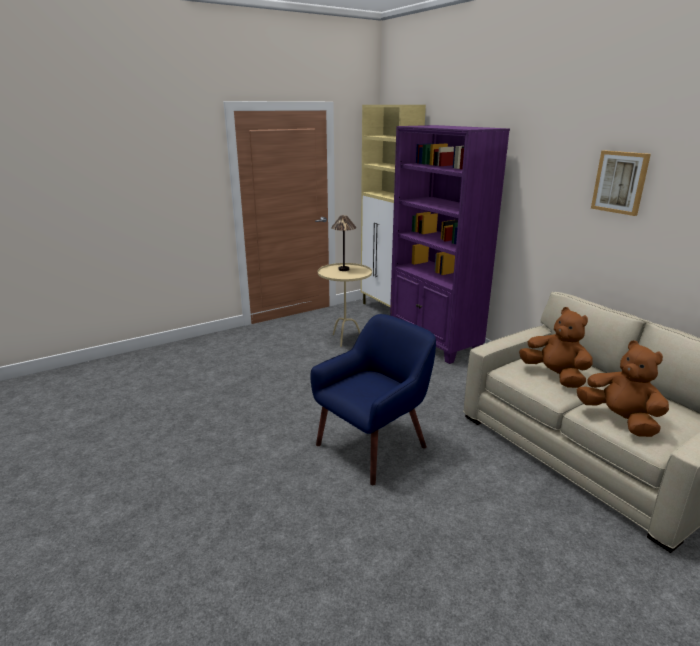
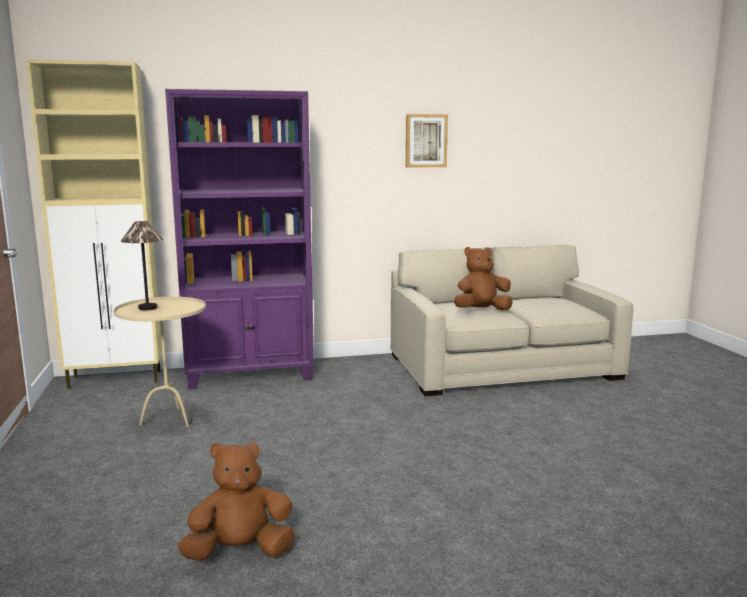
camera: 70 degrees left, 10 degrees down
blue armchair [310,314,436,485] -> none
brown plush toy [577,341,669,437] -> brown plush toy moved to [178,442,295,561]

